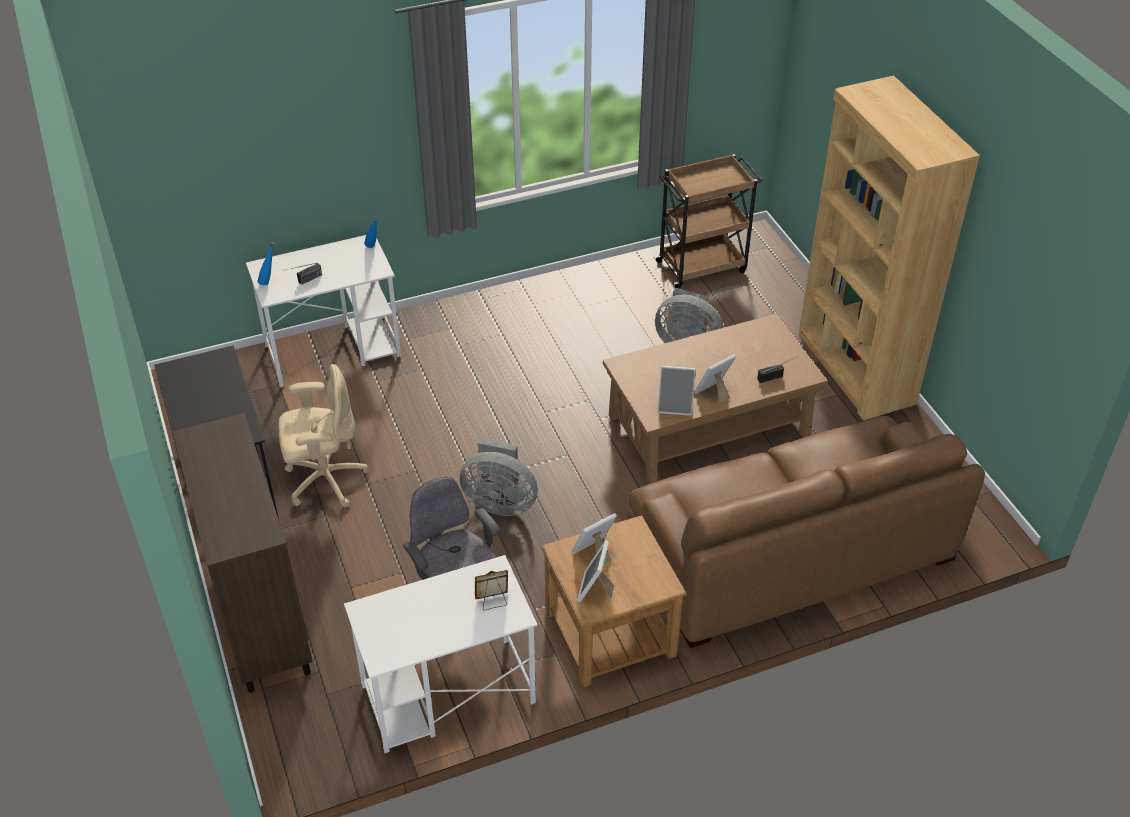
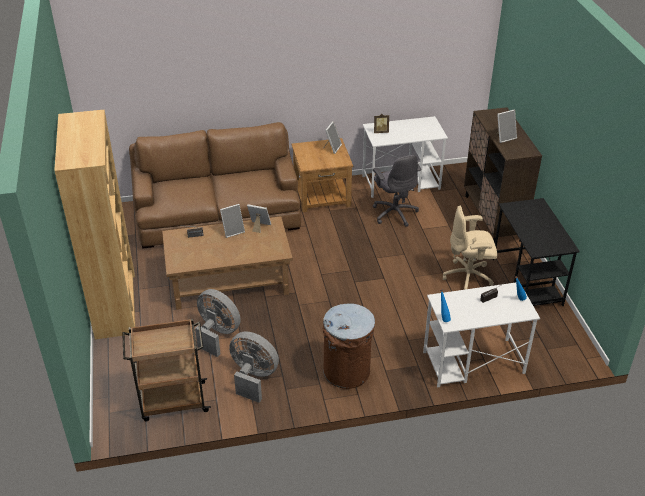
camera: 170 degrees left, 5 degrees down
grey fan [459,438,538,516] -> grey fan moved to [229,332,279,403]
picture frame [572,513,617,565] -> picture frame moved to [496,110,517,143]
none -> brown trash can [323,304,375,389]

